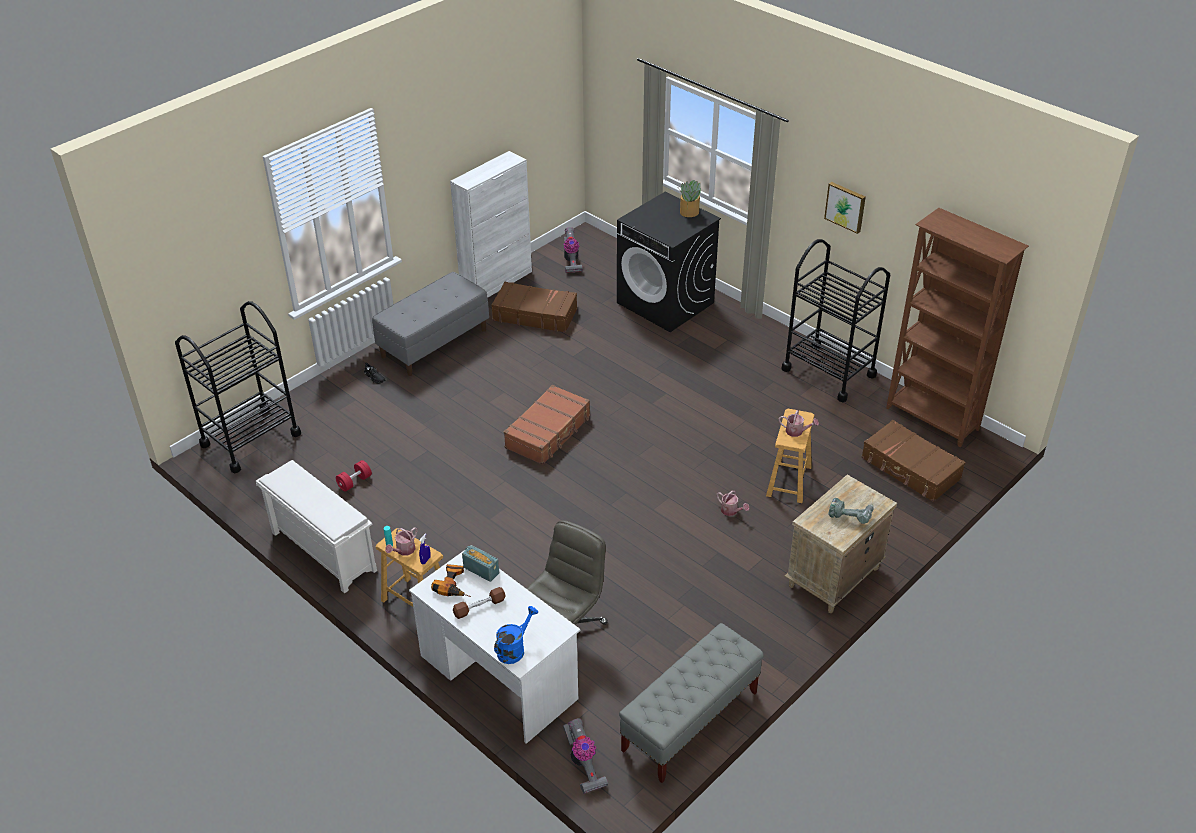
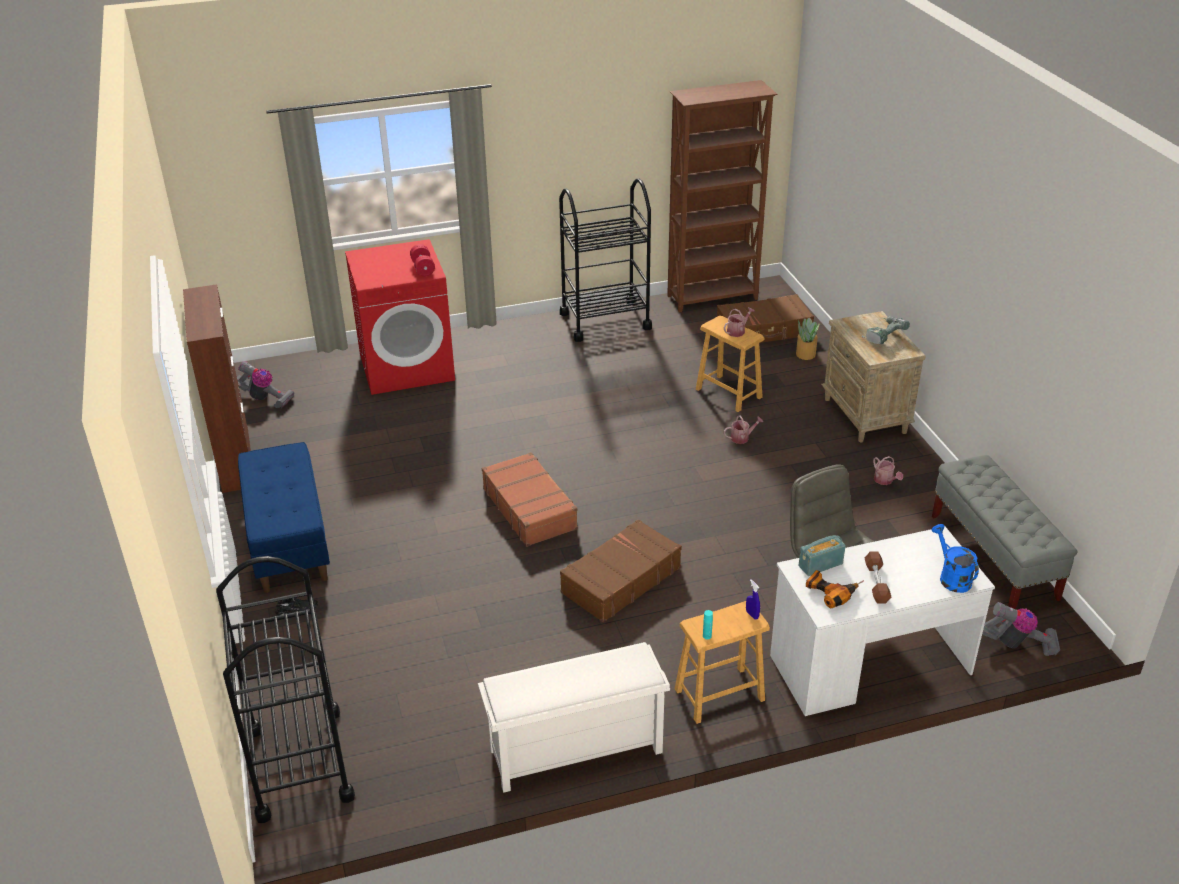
camera: 60 degrees left, 5 degrees down
red dumbbell [335,460,372,492] -> red dumbbell moved to [410,244,435,276]
grey bench [372,272,489,376] -> blue bench [238,442,330,593]
watering can [385,527,417,556] -> watering can moved to [873,456,903,485]
white cabinet [450,151,532,297] -> brown cabinet [183,284,251,493]
brown suitcase [491,282,577,333] -> brown suitcase moved to [560,519,682,622]
black washing machine [617,192,721,332] -> red washing machine [345,239,455,395]
potted plant [678,180,701,217] -> potted plant moved to [796,318,820,360]
picture [824,182,866,234] -> none

